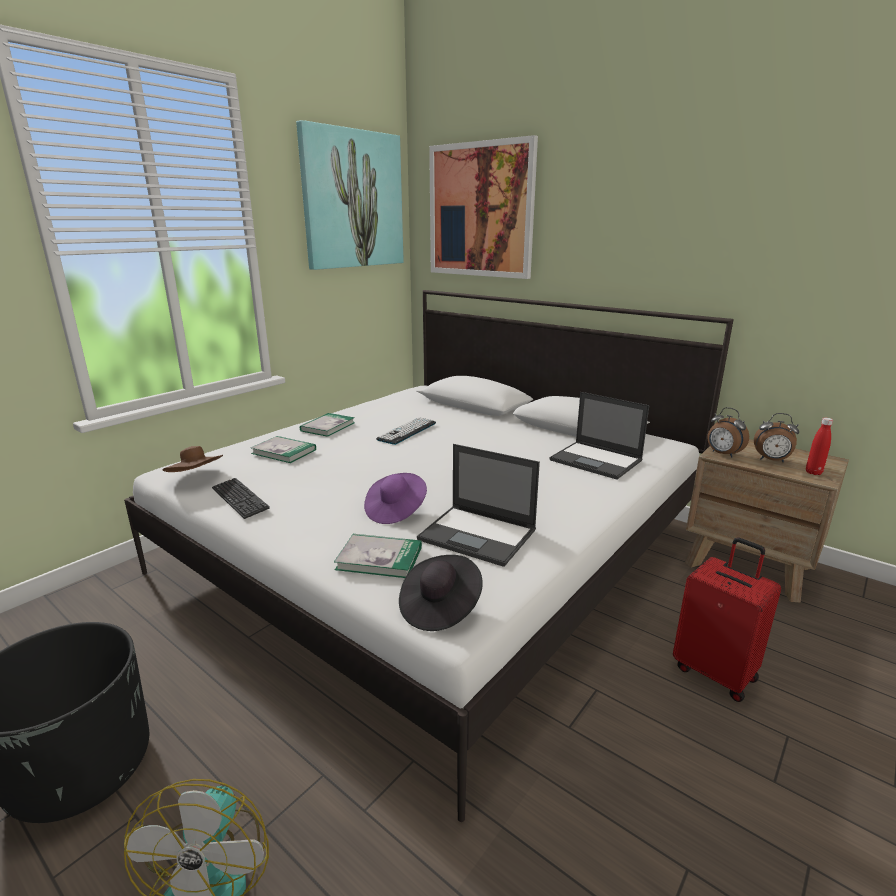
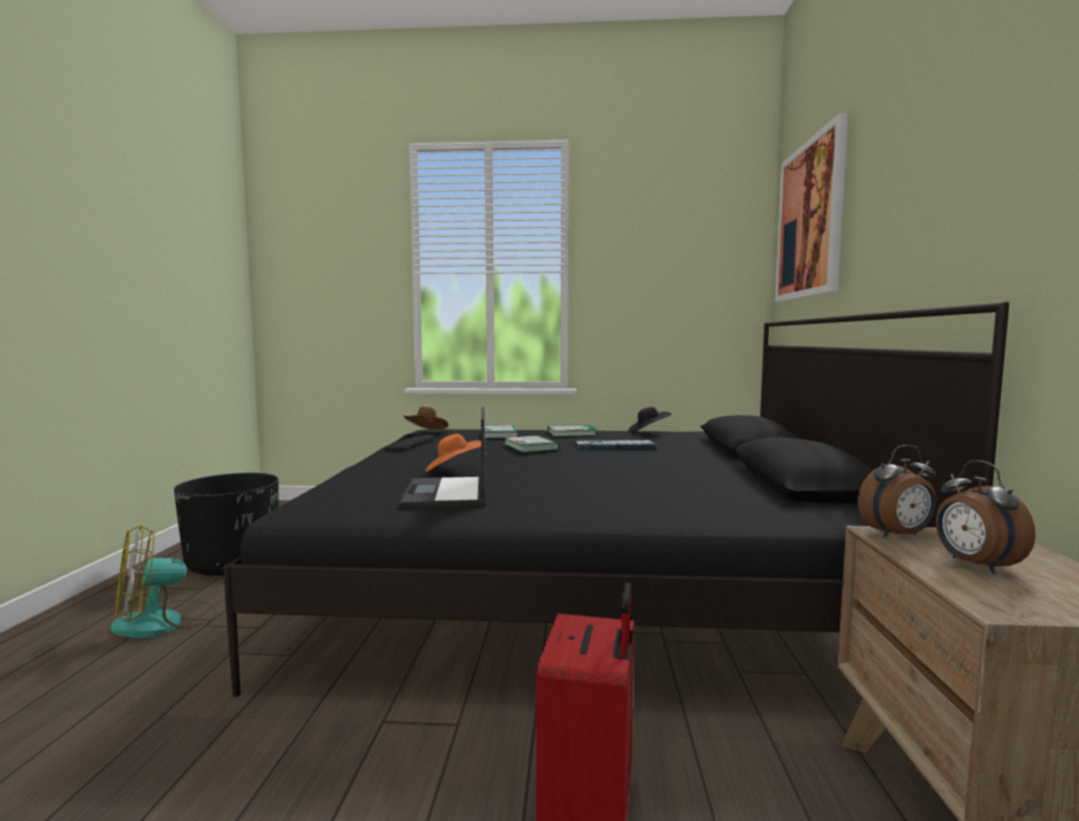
camera: 55 degrees right, 15 degrees down
white bed [124,290,734,822] -> black bed [223,302,1009,697]
picture [296,120,404,270] -> none
book [334,534,422,578] -> book moved to [505,435,559,453]
purple hat [364,473,427,524] -> orange hat [425,434,481,472]
black hat [399,555,483,631] -> black hat moved to [628,407,671,433]
laptop [550,392,649,480] -> none
alarm clock [707,407,749,458] -> alarm clock turned 120 degrees counterclockwise [858,445,937,537]
red bottle [806,418,833,475] -> none

